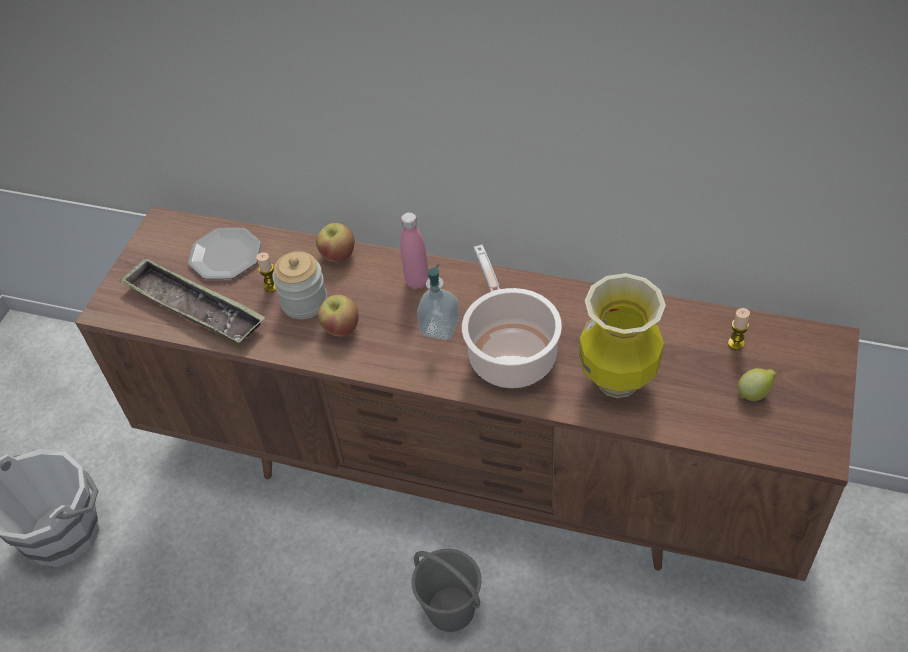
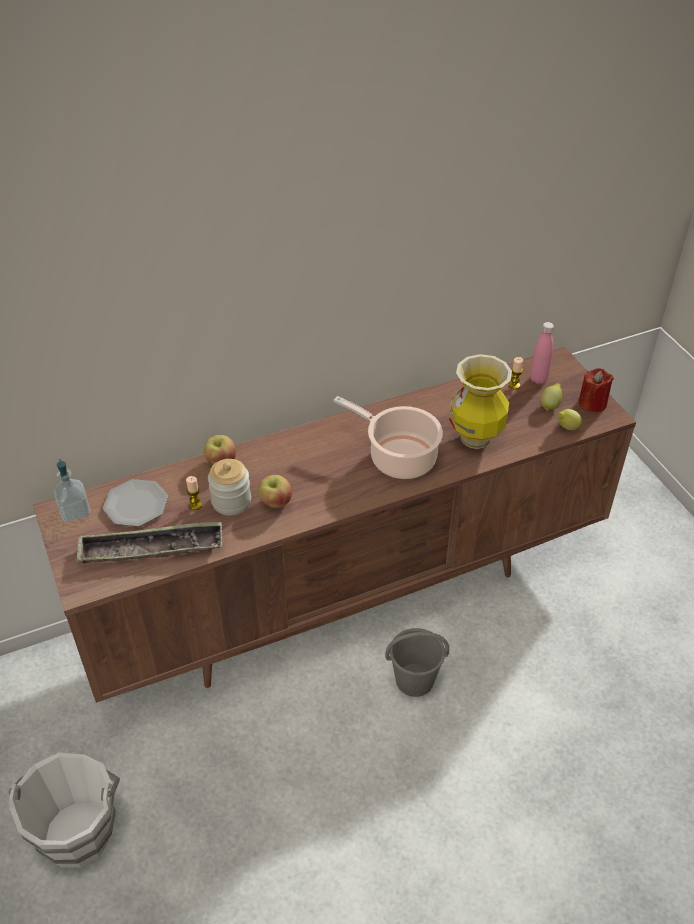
camera: 45 degrees left, 5 degrees down
pink bottle [400,212,429,290] -> pink bottle moved to [530,322,554,384]
soap dispenser [417,264,460,340] -> soap dispenser moved to [54,459,90,522]
none -> lemon [557,409,582,430]
none -> red candle [579,368,614,412]

